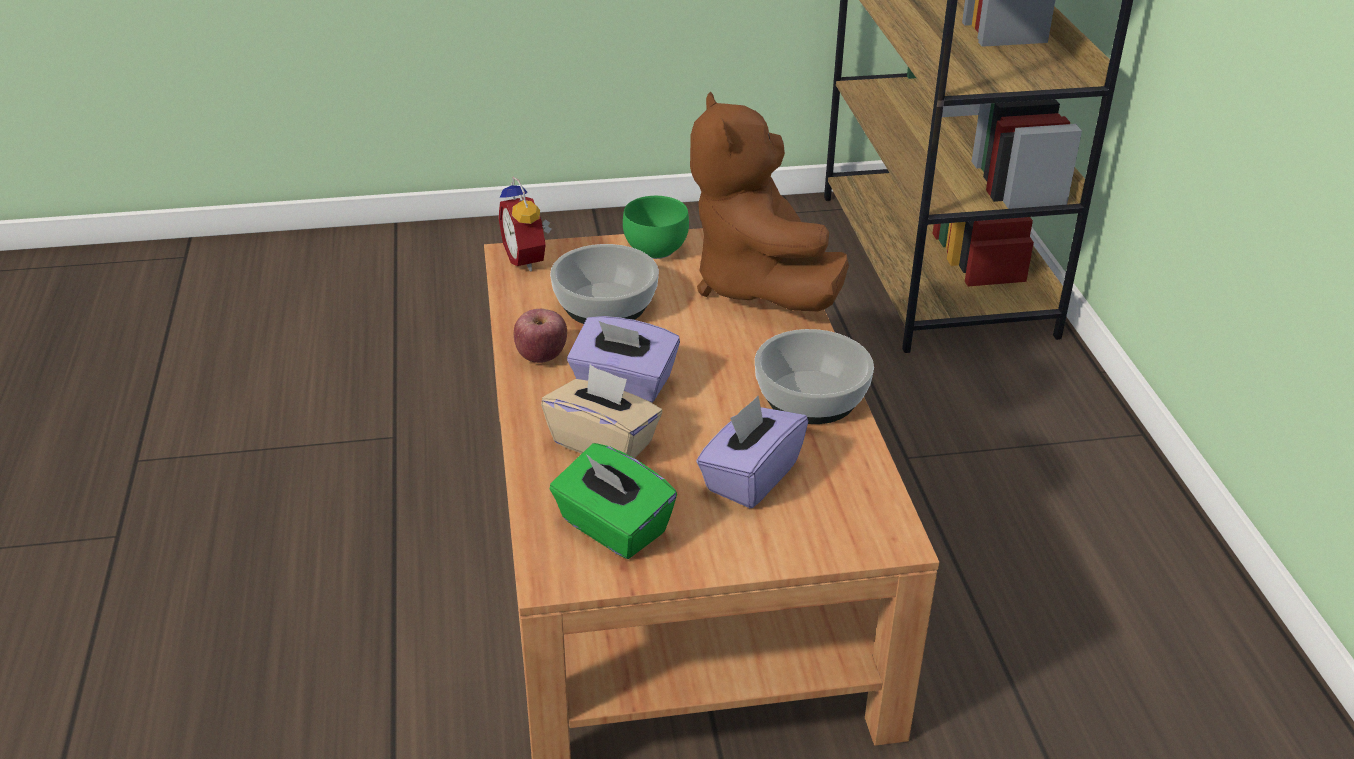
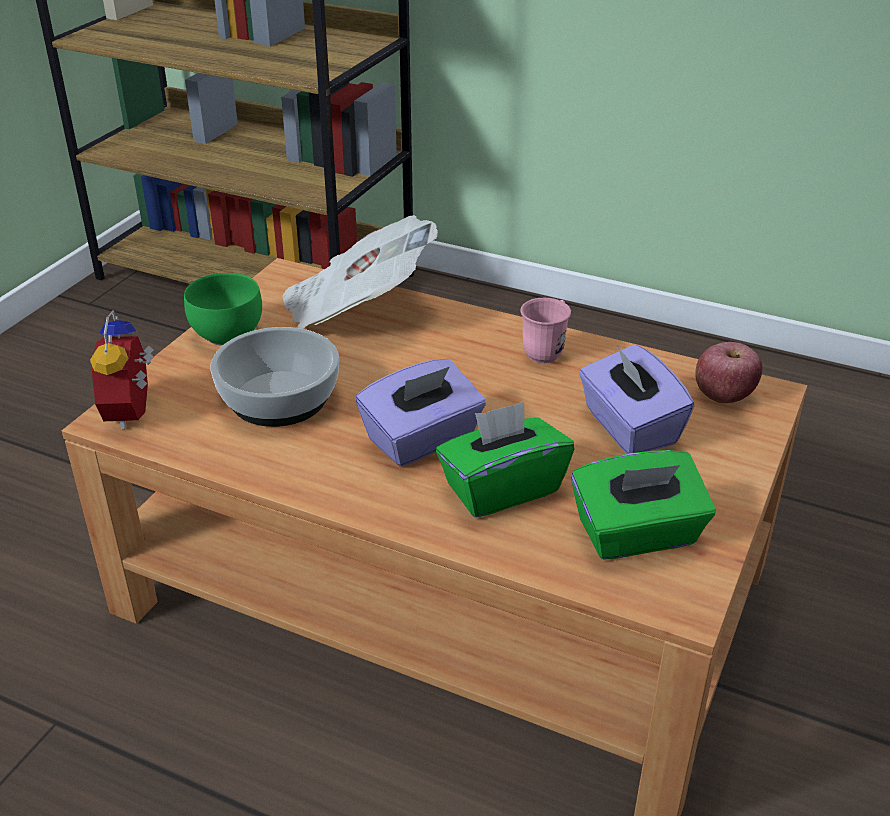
camera: 55 degrees left, 0 degrees up
alarm clock [498,177,551,271] -> alarm clock turned 75 degrees clockwise [90,311,154,430]
apple [514,309,567,363] -> apple moved to [695,342,762,403]
beige tissue box [541,365,662,458] -> green tissue box [436,402,574,518]
brown plush toy [690,91,849,311] -> newspaper [282,215,438,329]
bowl [755,329,874,424] -> pink mug [521,298,571,364]

